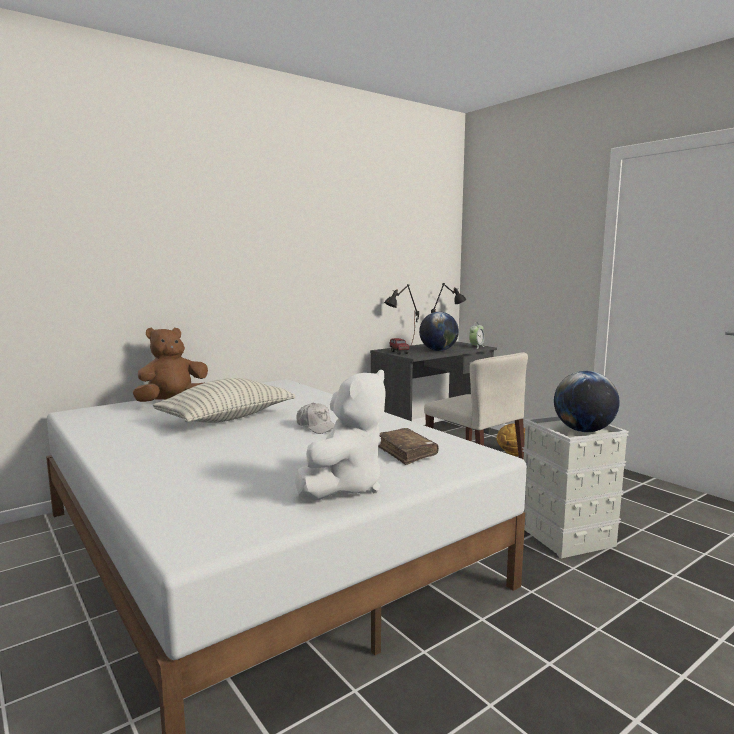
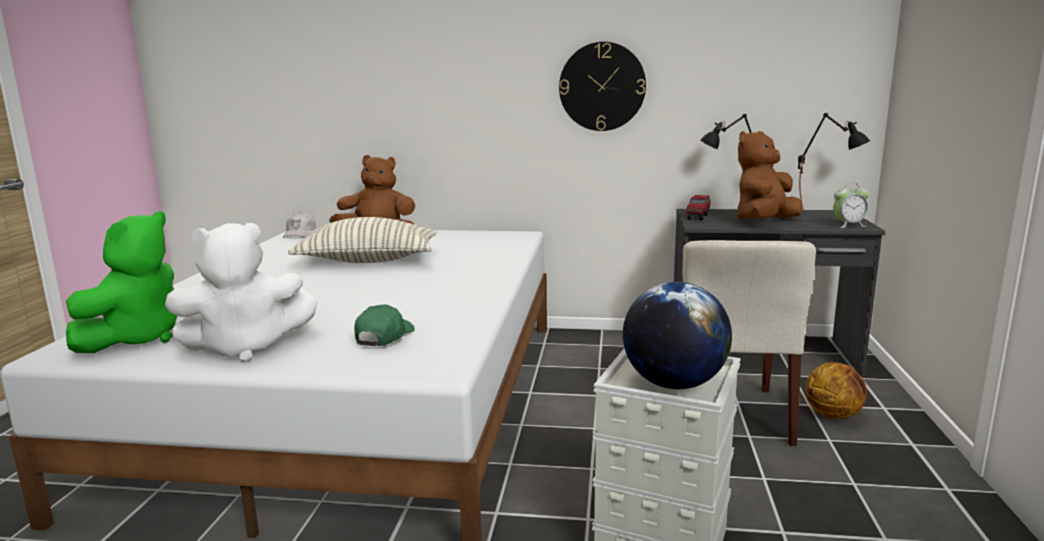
camera: 45 degrees right, 5 degrees up
white cap [297,403,335,434] -> white cap moved to [283,212,316,238]
brown book [378,428,439,465] -> green cap [355,304,415,346]
globe [419,312,459,351] -> brown plush toy [737,131,802,220]
none -> green plush toy [66,211,177,353]
none -> wall clock [559,42,646,131]

